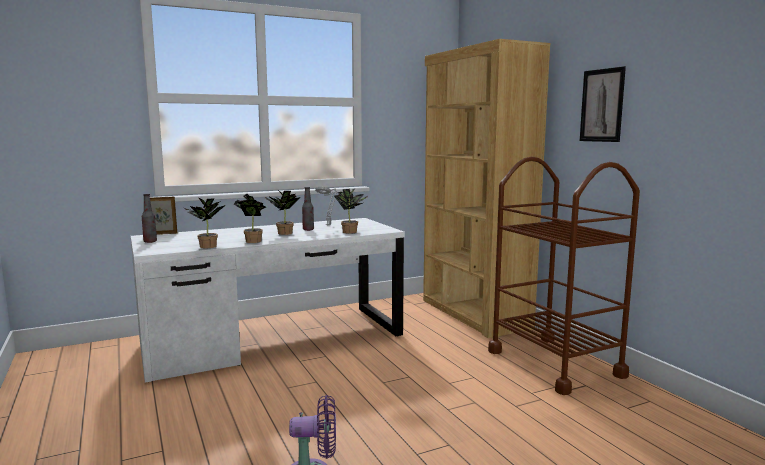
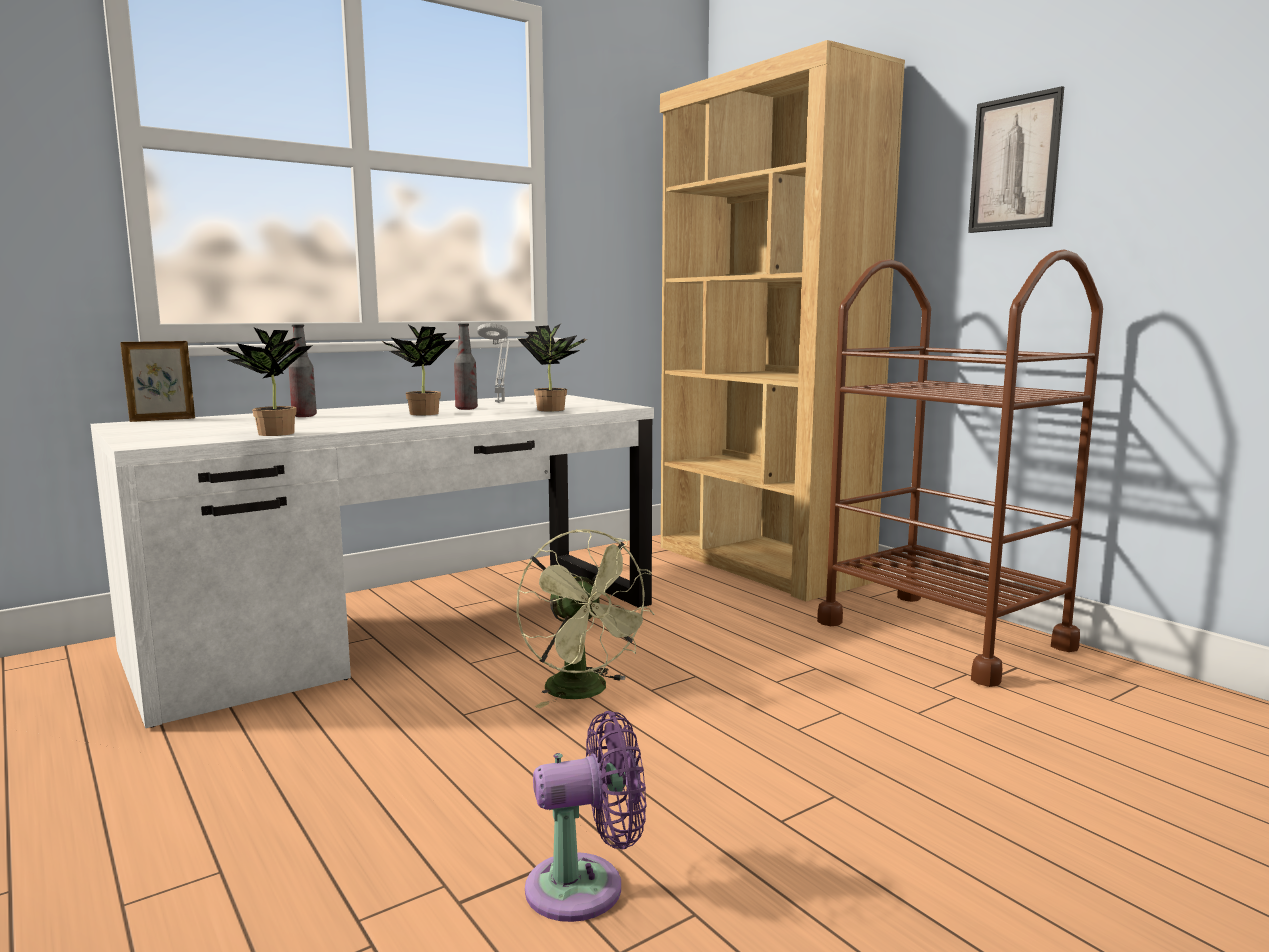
camera: 10 degrees left, 0 degrees up
bottle [142,194,157,243] -> bottle moved to [289,324,317,417]
potted plant [234,194,266,243] -> none
none -> green fan [516,529,655,708]

